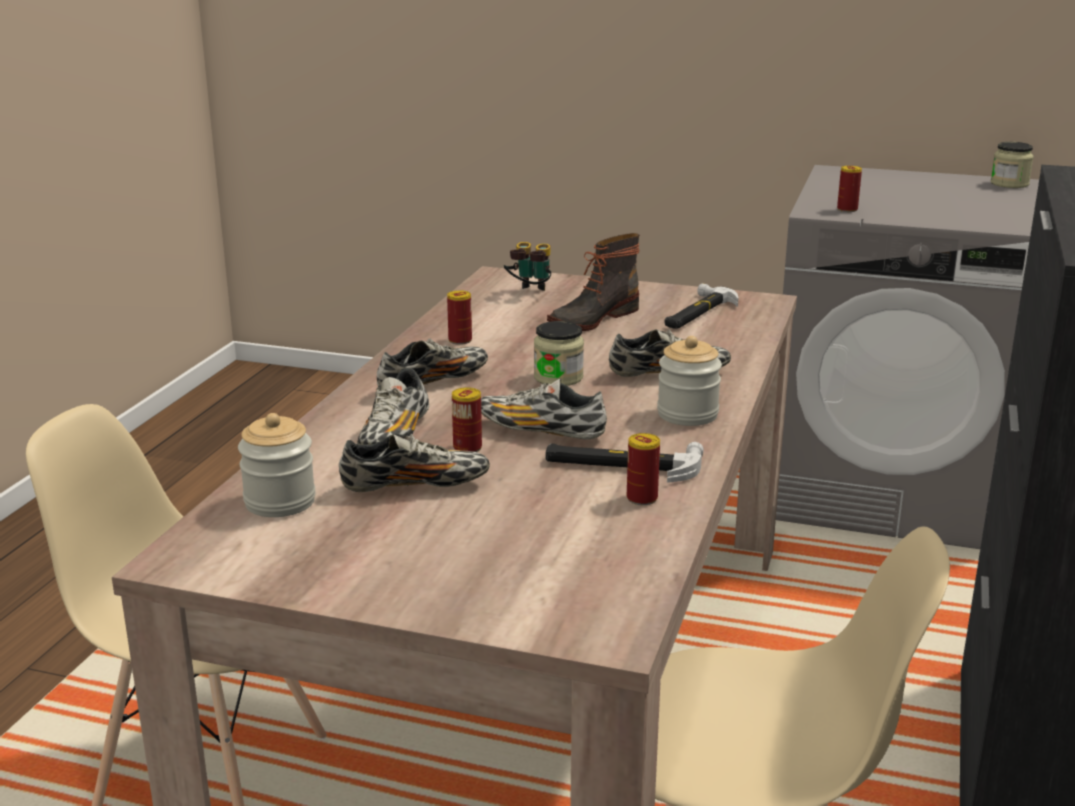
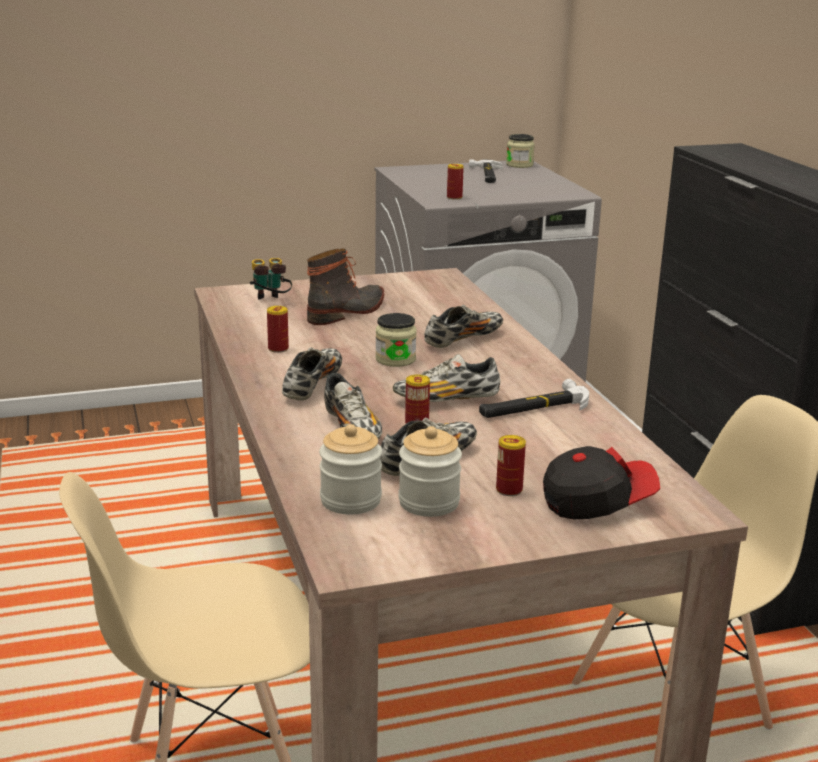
camera: 35 degrees left, 0 degrees up
boot [547,233,640,331] -> boot turned 150 degrees counterclockwise [307,248,384,325]
can [627,433,660,505] -> can moved to [496,435,526,496]
jar [657,336,722,426] -> jar moved to [398,426,462,517]
hammer [665,283,738,329] -> hammer moved to [469,159,503,183]
none -> cap [543,446,660,519]

